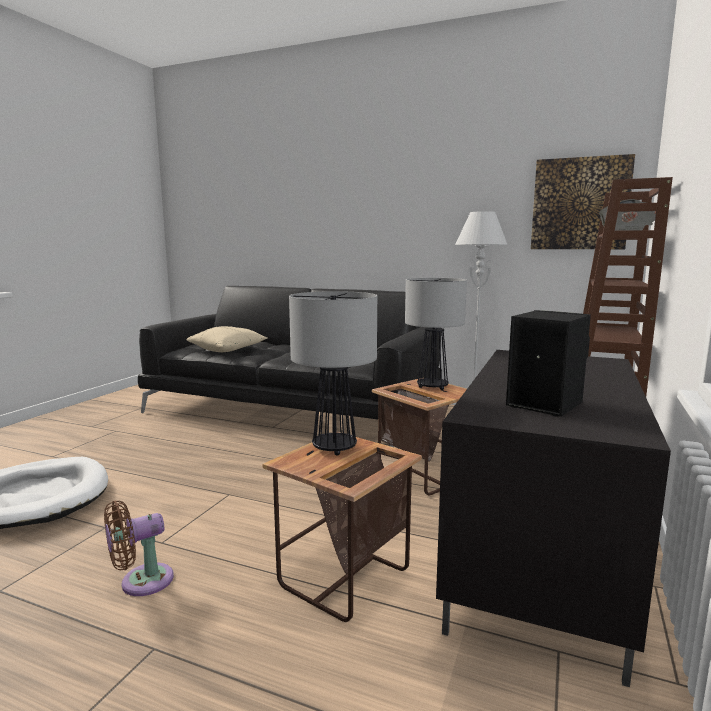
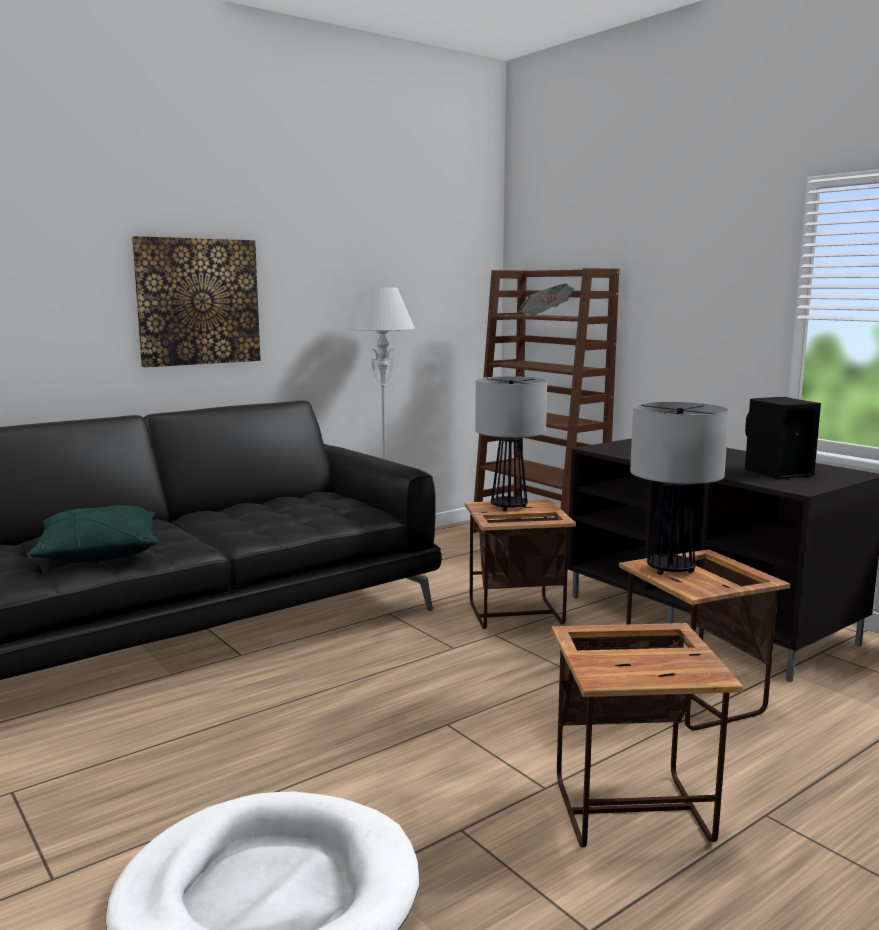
camera: 60 degrees left, 0 degrees up
brown fan [104,501,174,596] -> side table [552,623,743,847]
beige pillow [186,326,268,352] -> green pillow [28,505,158,563]
picture [531,154,635,249] -> picture moved to [132,236,261,367]

